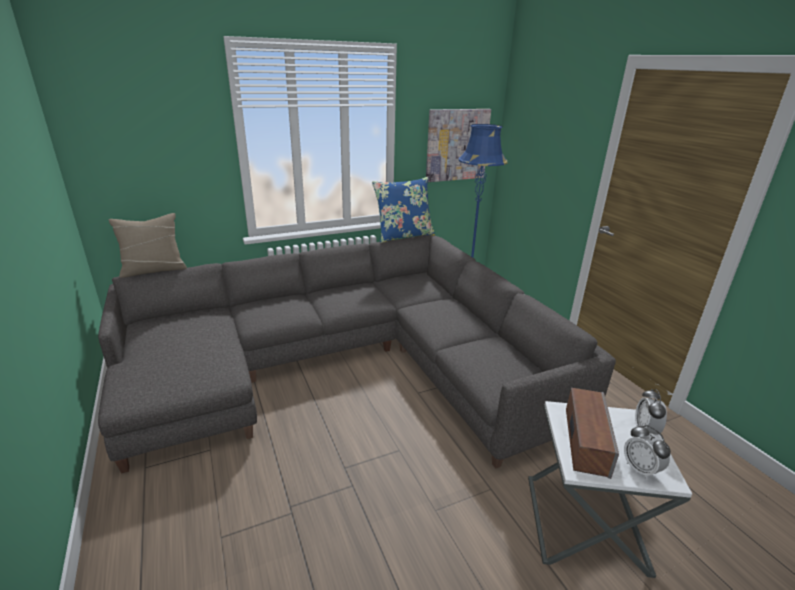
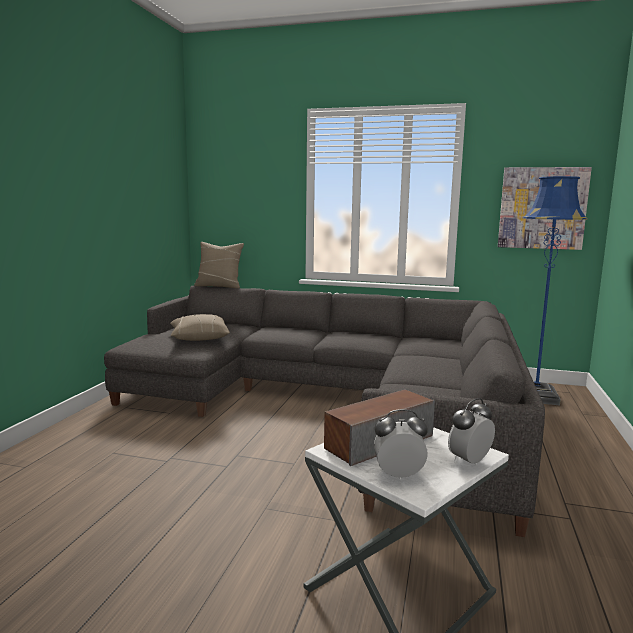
camera: 40 degrees right, 15 degrees down
blue pillow [372,177,435,243] -> none
alarm clock [624,425,671,480] -> alarm clock turned 75 degrees clockwise [374,409,428,479]
none -> beige pillow [170,314,230,341]

